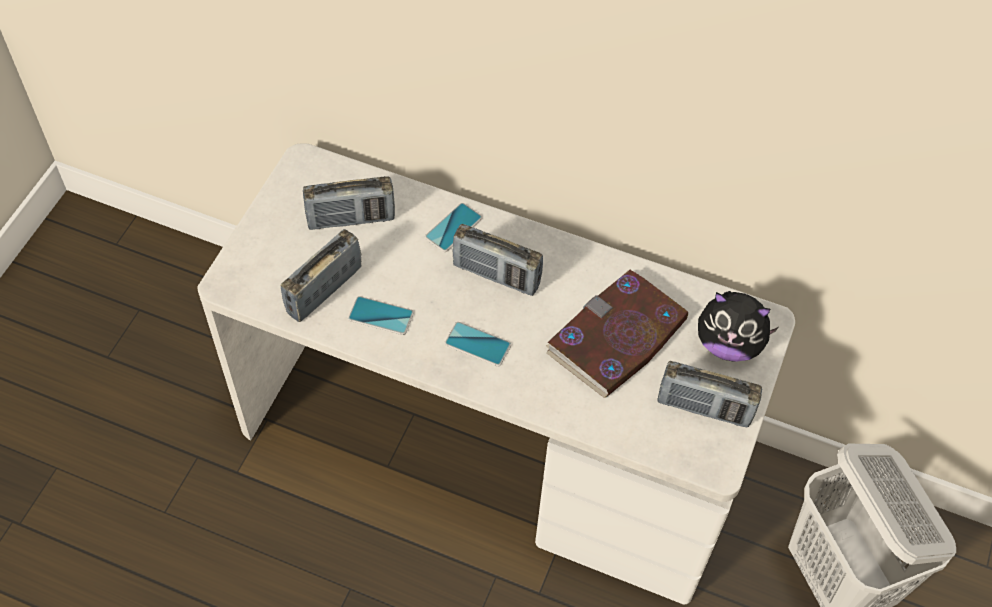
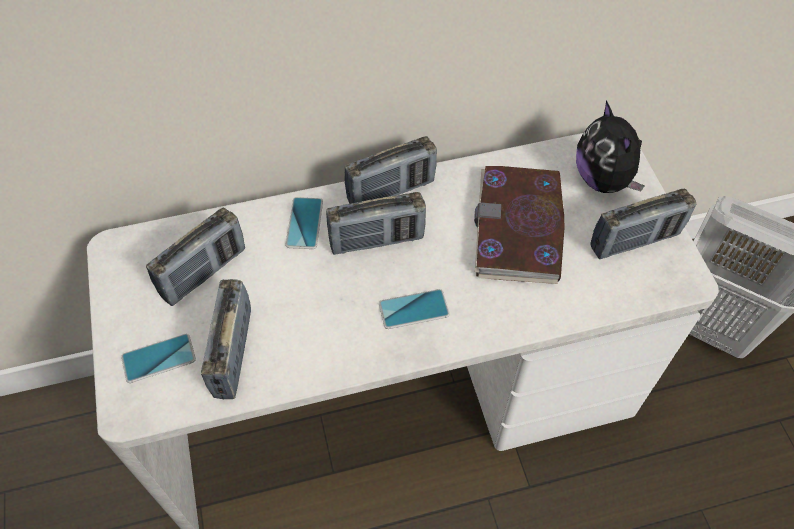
camera: 35 degrees left, 0 degrees up
phone [348,296,414,335] -> phone moved to [121,334,196,383]
plush toy [698,291,780,362] -> plush toy turned 90 degrees clockwise [576,101,644,193]
none -> radio [345,136,437,204]

